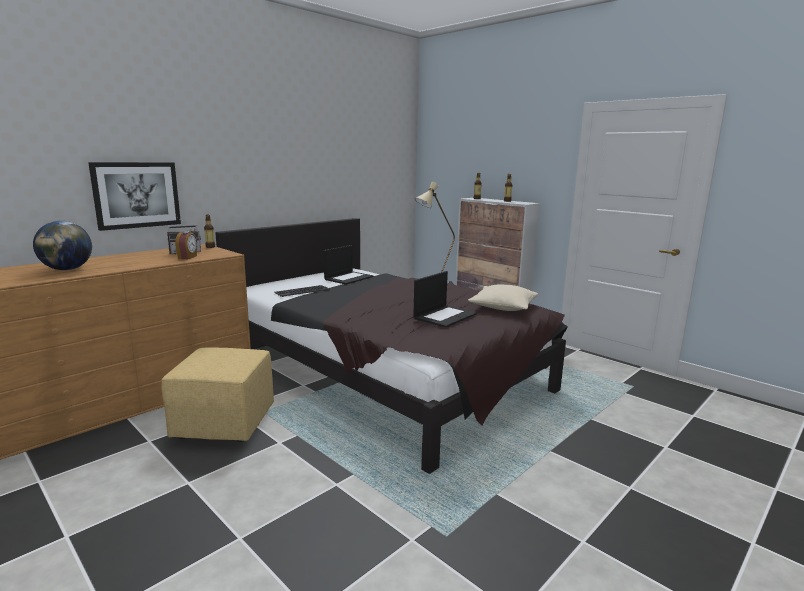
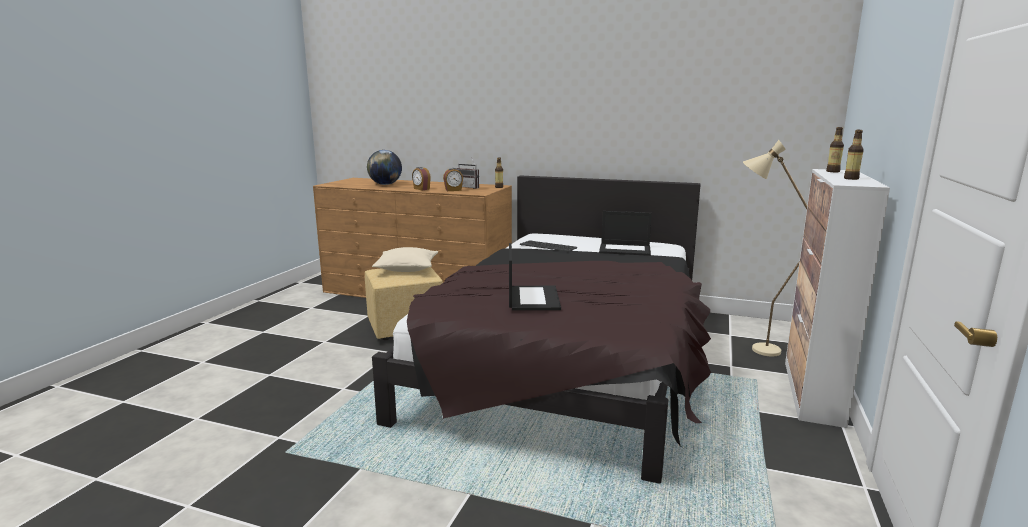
camera: 65 degrees right, 0 degrees up
picture [88,162,181,231] -> none
laptop [413,271,477,328] -> laptop turned 105 degrees counterclockwise [509,243,561,310]
beige pillow [468,284,538,311] -> beige pillow moved to [372,247,438,272]
none -> alarm clock [412,167,431,190]

